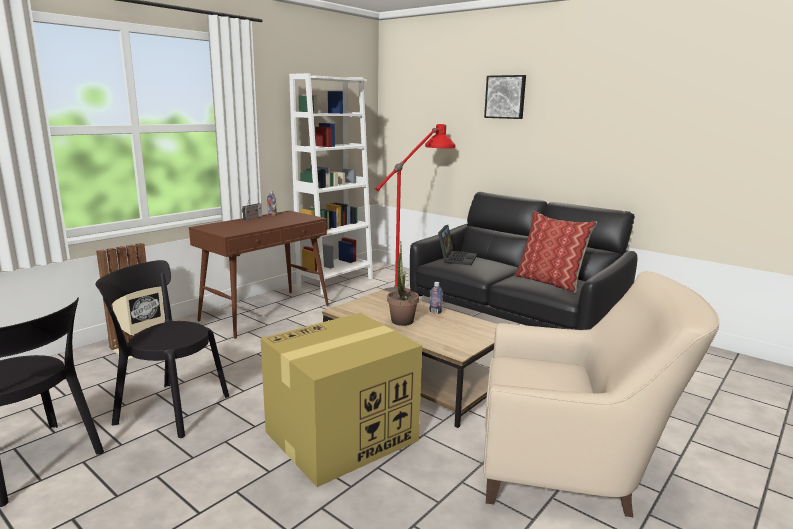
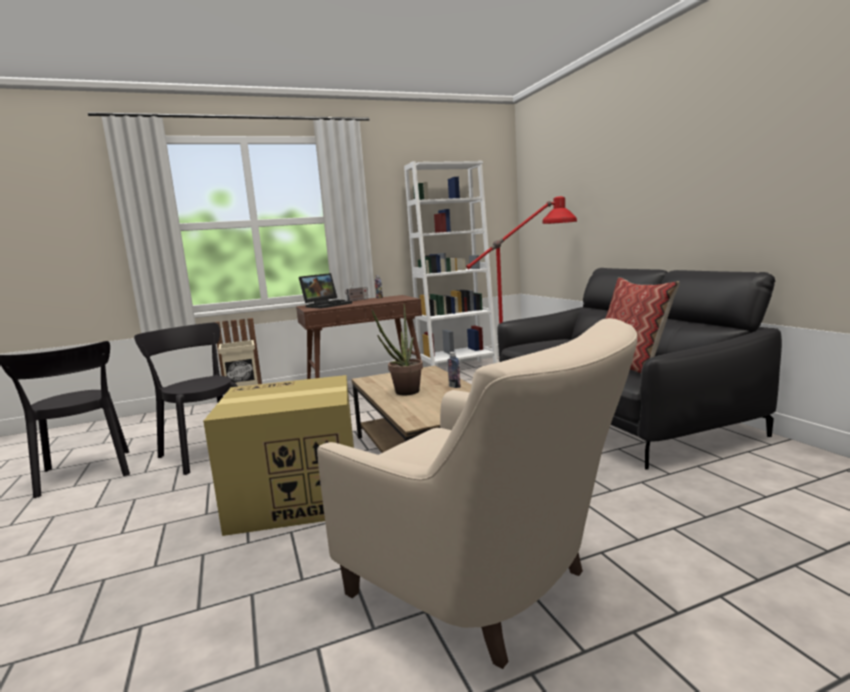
camera: 30 degrees right, 5 degrees down
laptop [438,225,477,265] -> laptop moved to [299,273,352,309]
picture [484,75,526,119] -> none

